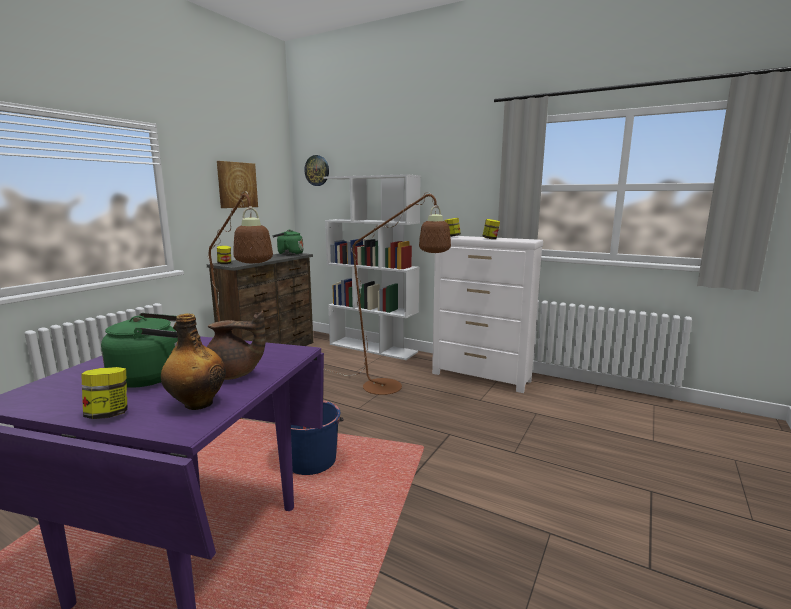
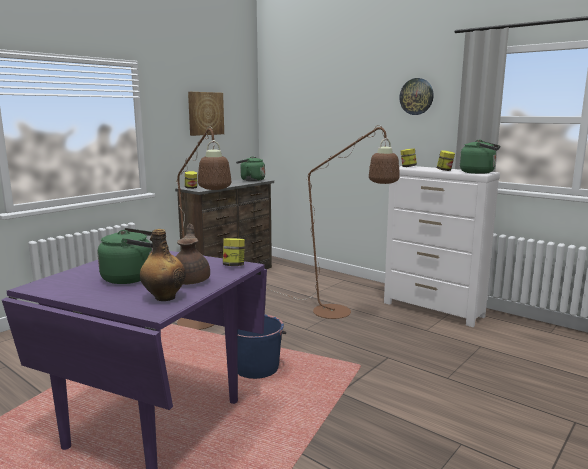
camera: 10 degrees right, 0 degrees up
jar [81,367,128,419] -> jar moved to [223,238,245,266]
brown teapot [207,310,266,380] -> brown teapot turned 105 degrees counterclockwise [176,224,210,285]
wall clock [304,155,329,186] -> wall clock moved to [399,78,434,115]
white bookcase [323,174,421,360] -> none
none -> green kettle [460,140,500,174]

